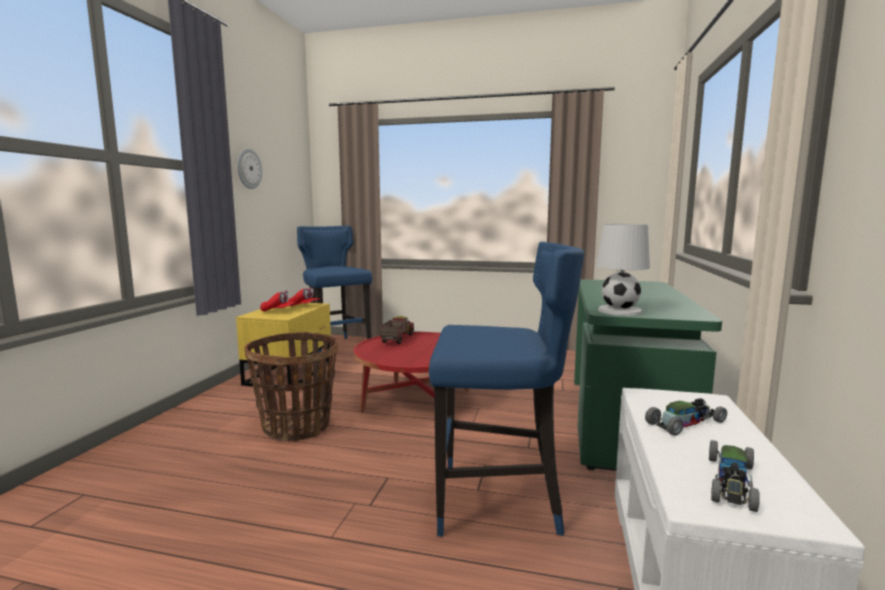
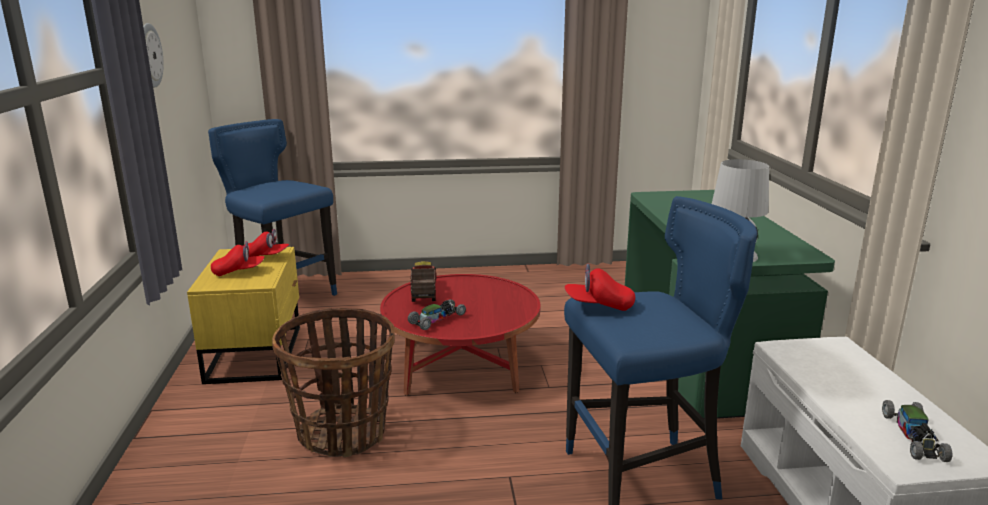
camera: 20 degrees left, 10 degrees up
toy car [645,398,727,436] -> toy car moved to [408,299,466,330]
none -> red cap [565,264,635,311]

